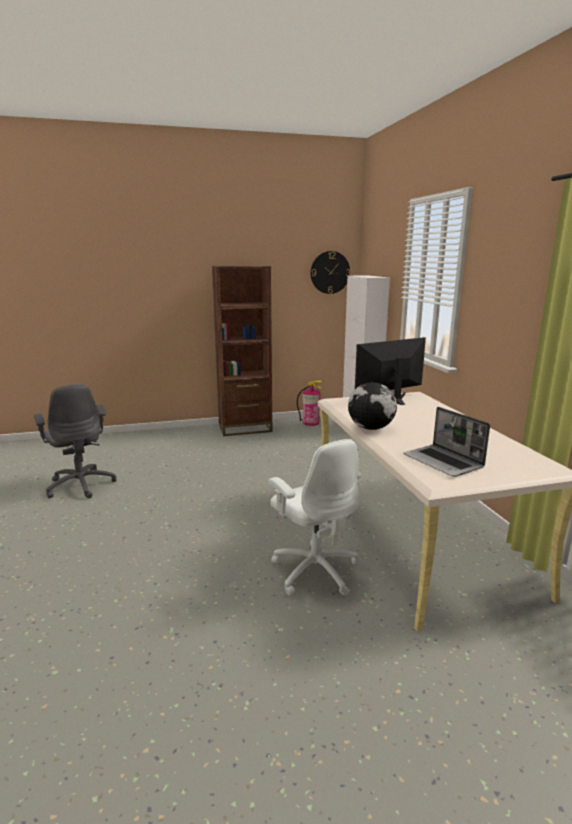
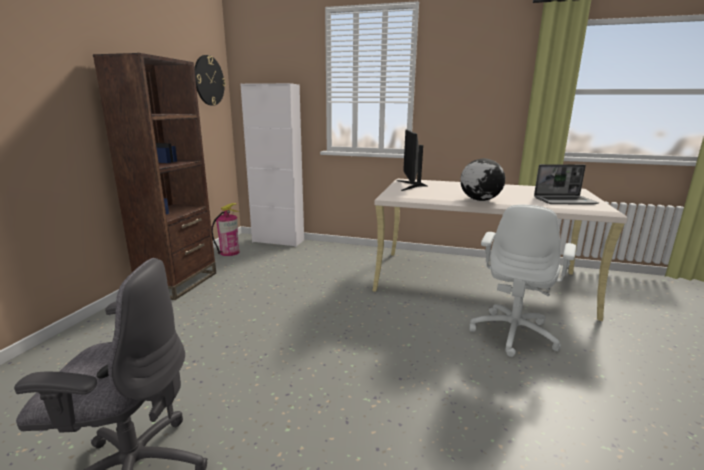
camera: 60 degrees left, 0 degrees up
white office chair [268,439,361,596] -> white office chair turned 120 degrees clockwise [469,204,576,357]

